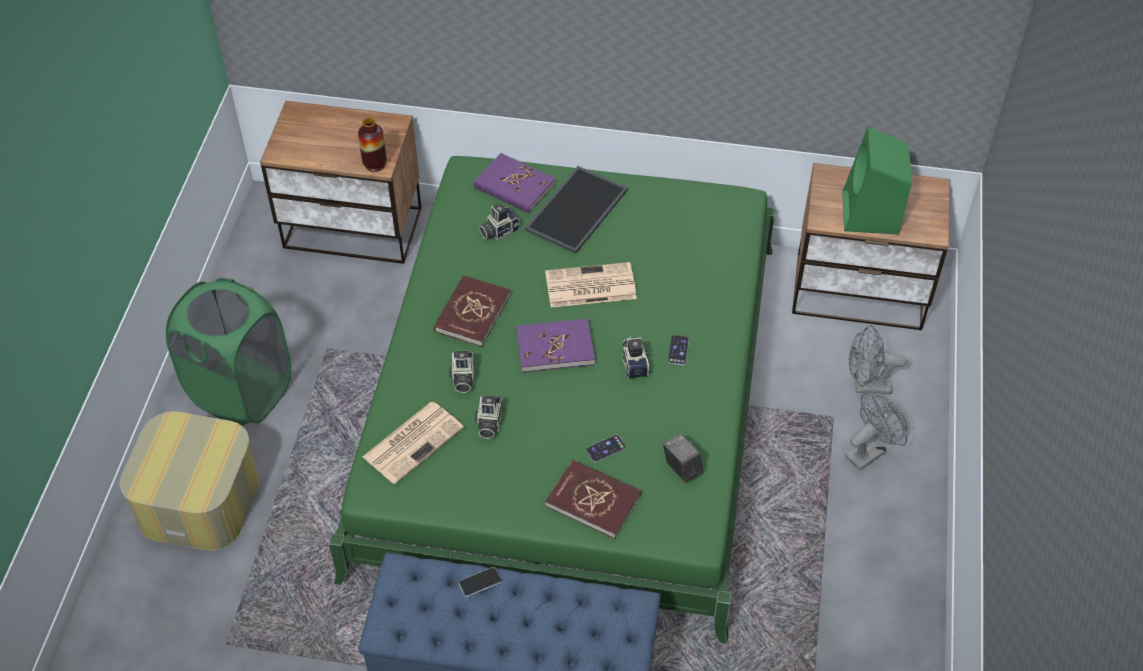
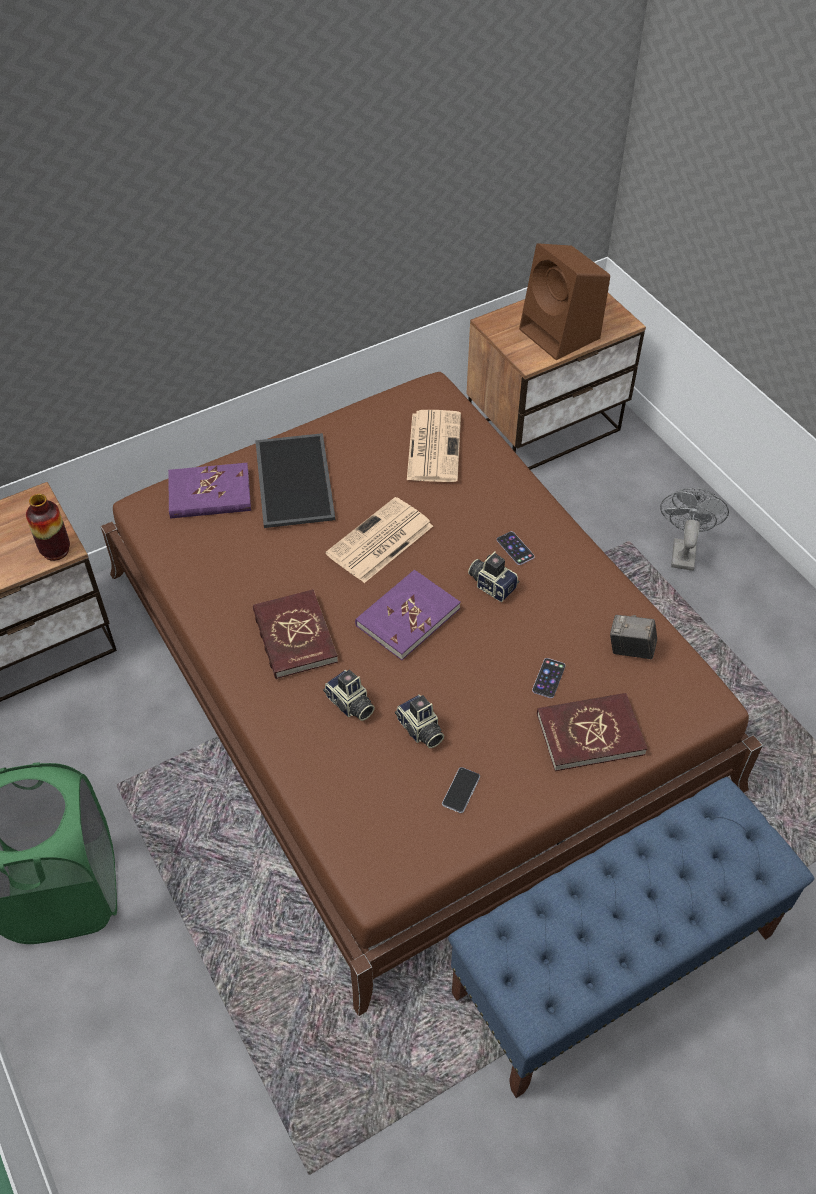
camera: 40 degrees left, 0 degrees up
ottoman [120,412,260,551] -> none
green bed [329,156,776,644] -> brown bed [101,372,763,1016]
newspaper [363,402,464,484] -> newspaper moved to [407,410,461,482]
phone [458,567,502,597] -> phone moved to [442,767,480,813]
camera [479,203,520,240] -> none
green speaker [843,127,912,234] -> brown speaker [519,243,610,360]
grey fan [849,325,907,394] -> none

